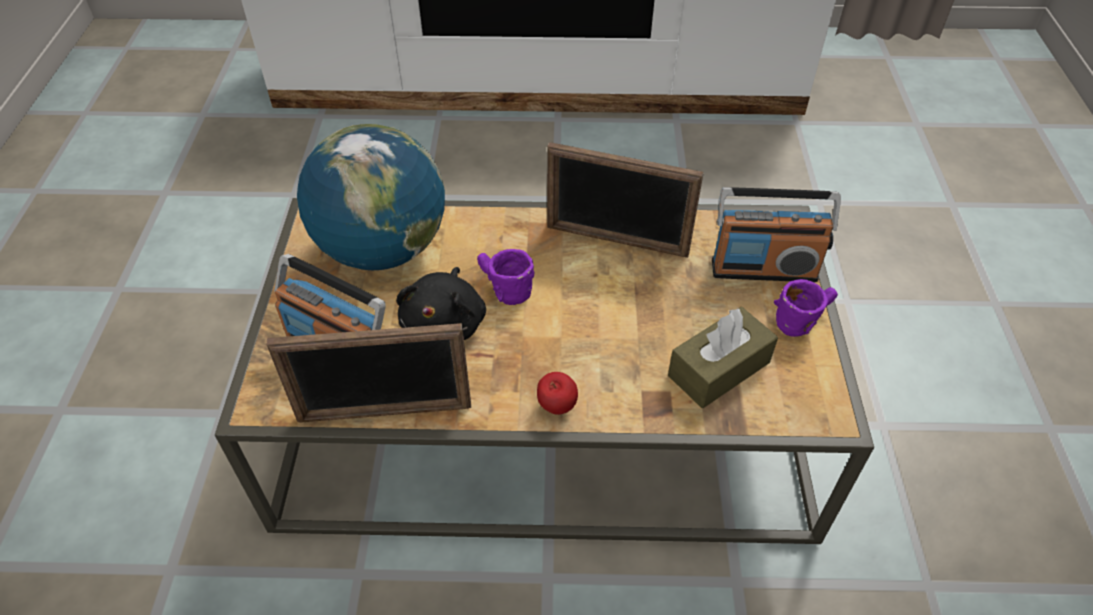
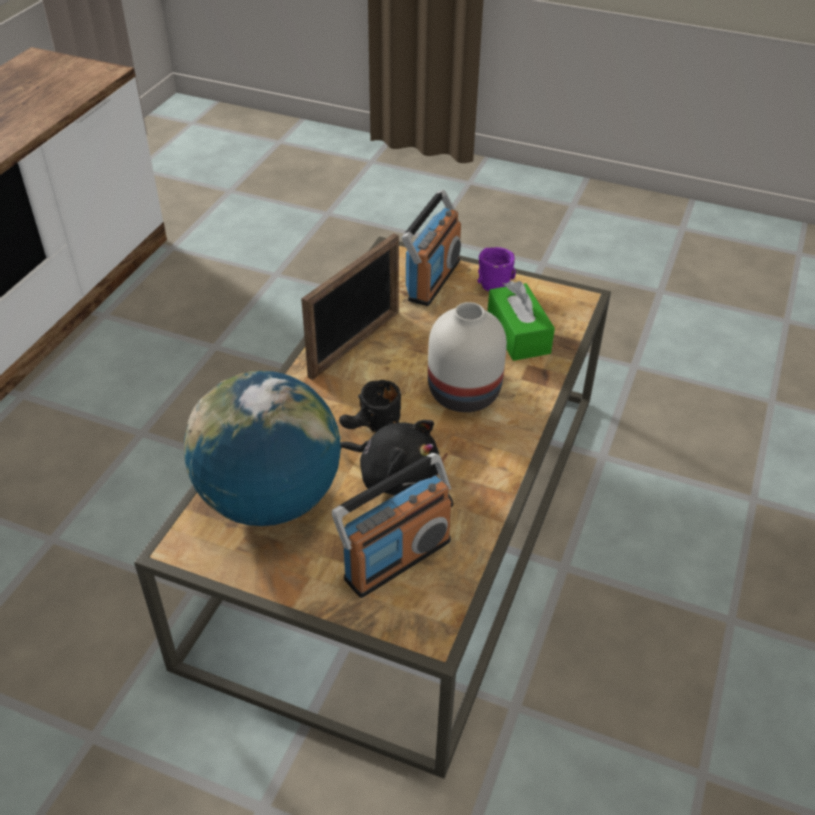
camera: 70 degrees left, 5 degrees down
picture frame [266,323,471,423] -> none
purple mug [477,249,534,305] -> black mug [339,380,401,432]
apple [537,372,578,415] -> none
brown tissue box [668,307,778,408] -> green tissue box [488,281,555,361]
none -> white vase [428,302,507,412]

